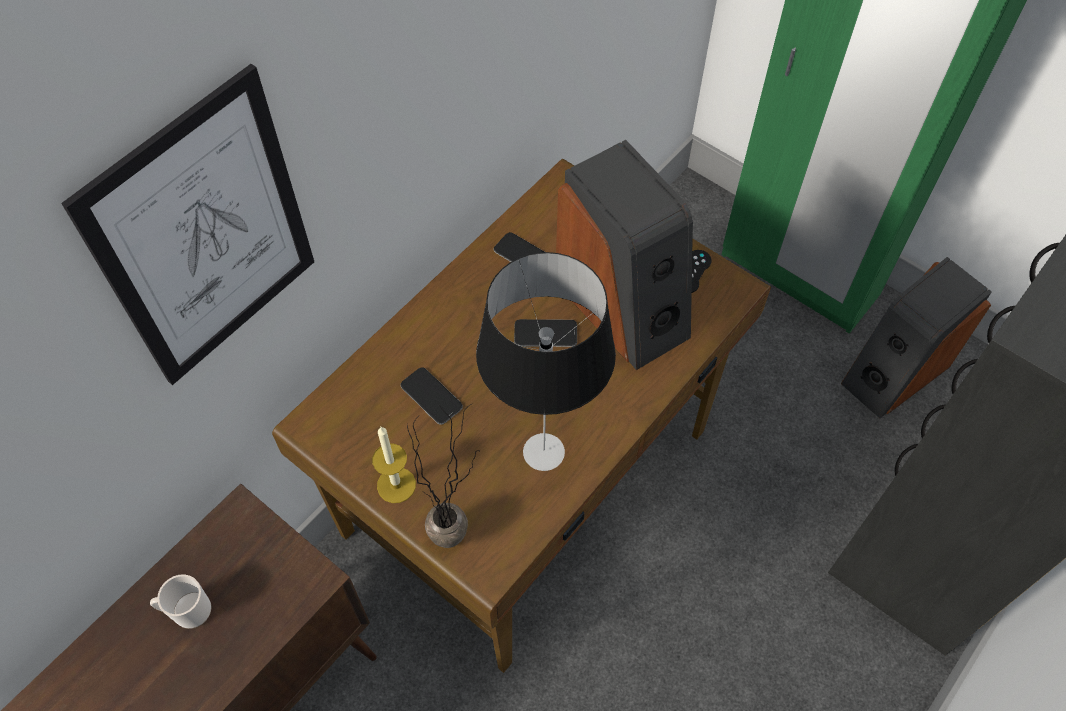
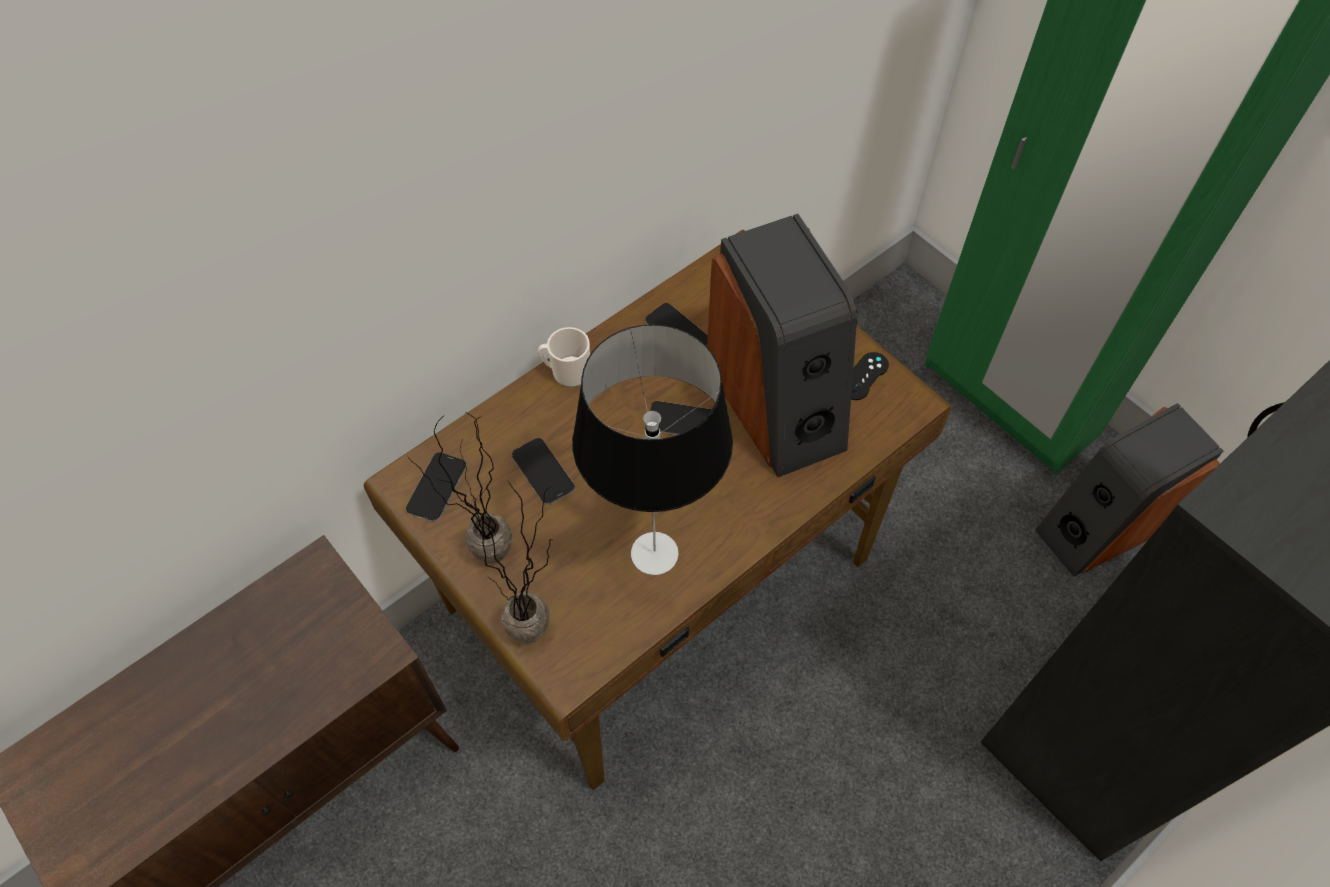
camera: 10 degrees right, 0 degrees up
picture [61,64,314,385] -> none
mug [150,575,211,629] -> mug moved to [538,327,590,387]
candle [372,427,416,503] -> potted plant [408,411,512,564]
none -> phone [406,453,467,522]

